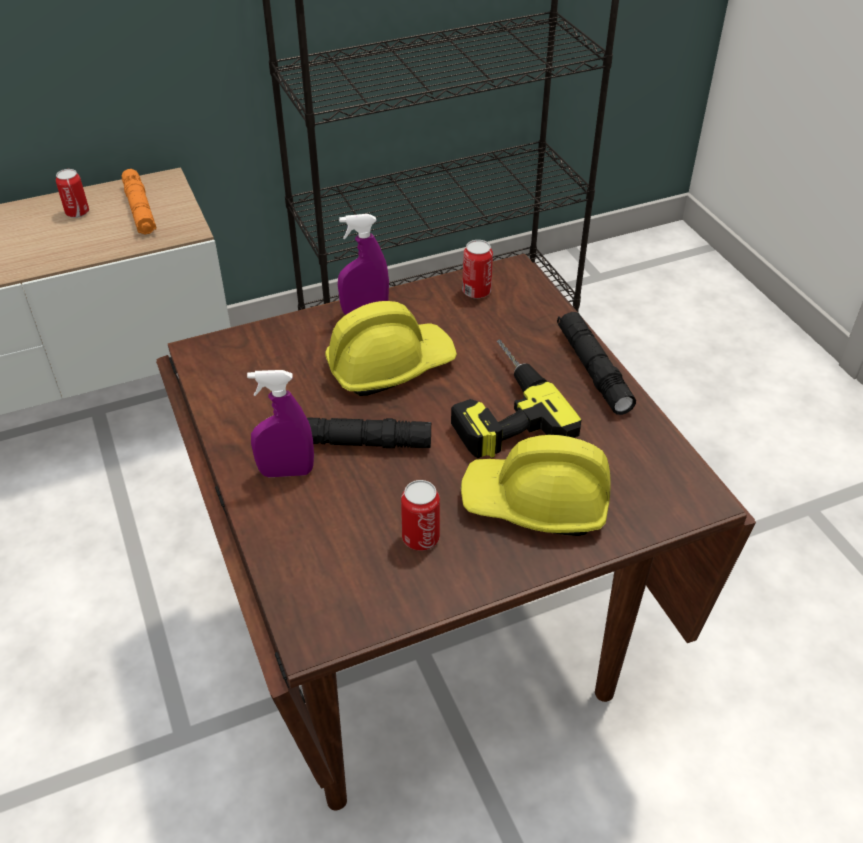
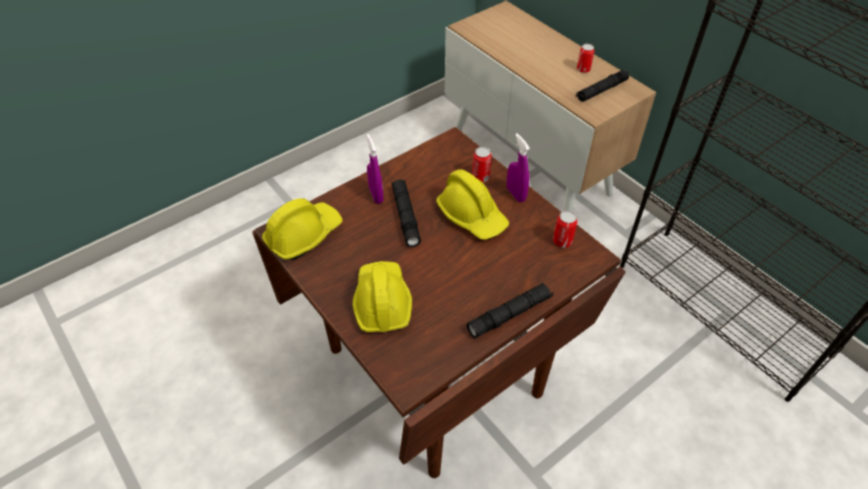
camera: 75 degrees right, 5 degrees up
orange flashlight [121,169,156,234] -> black flashlight [576,70,629,102]
can [401,480,440,551] -> can moved to [472,147,492,182]
power drill [451,339,581,458] -> none
none -> yellow hard hat [262,198,343,260]

